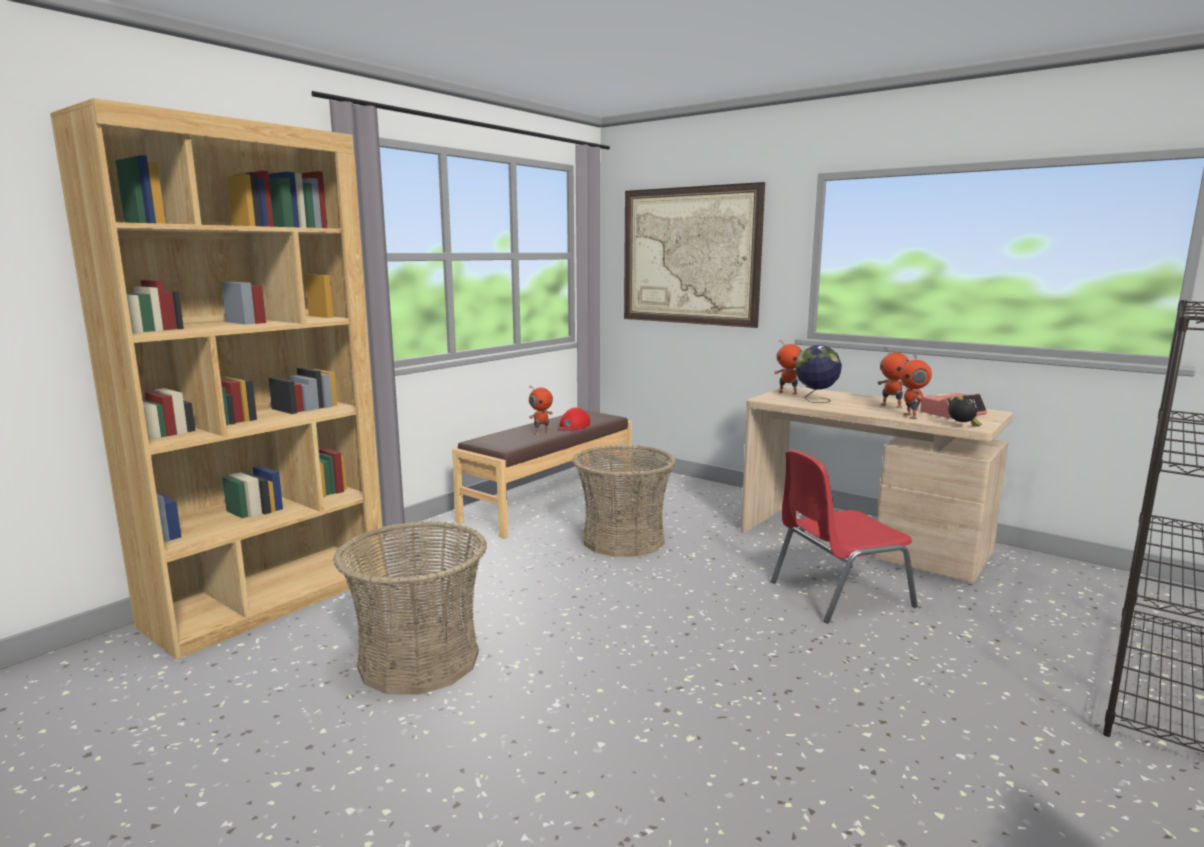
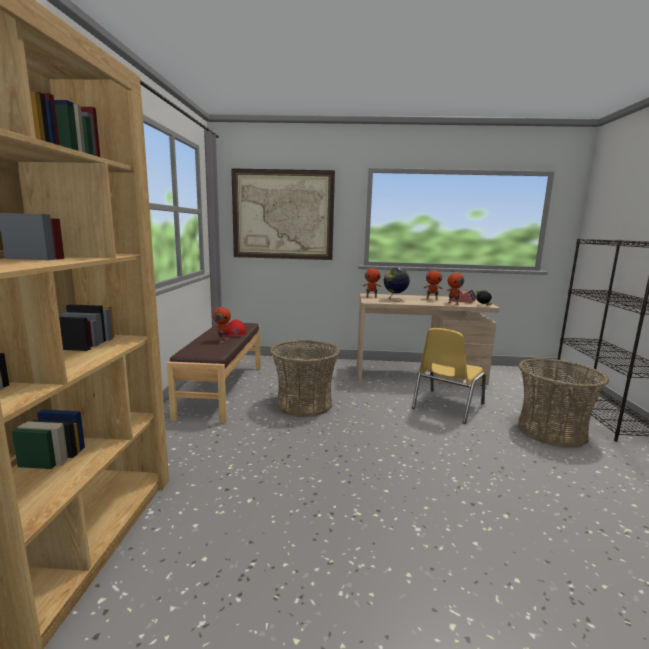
camera: 35 degrees left, 0 degrees up
basket [333,521,487,695] -> basket moved to [518,358,609,448]
red chair [771,450,918,623] -> yellow chair [412,328,486,424]

